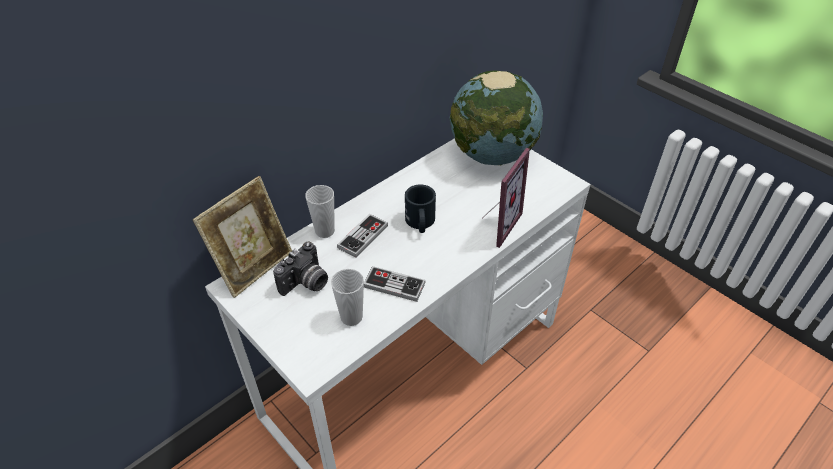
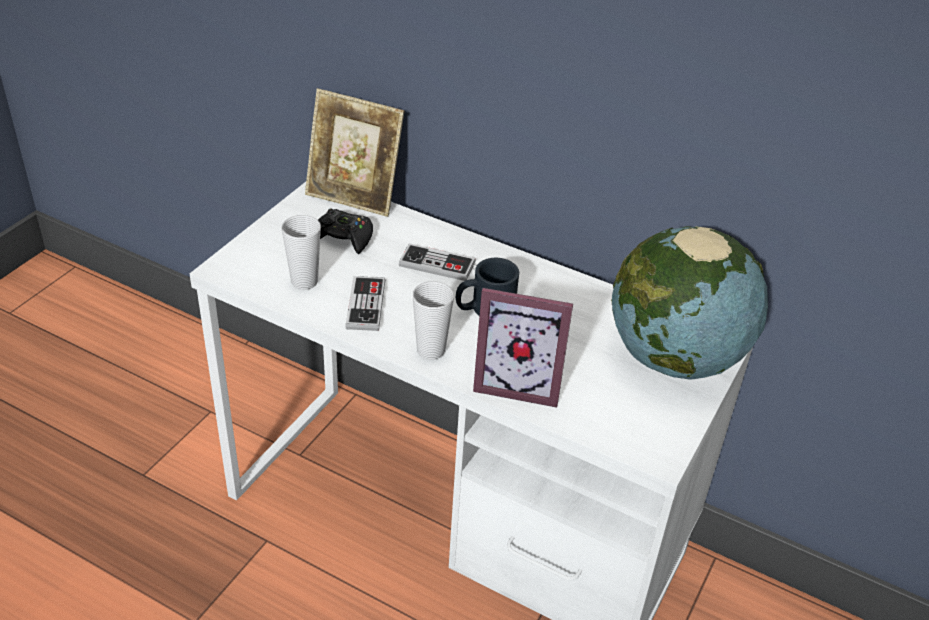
camera: 70 degrees right, 5 degrees down
camera [273,242,328,296] -> black game controller [318,208,373,254]
cup [305,185,335,238] -> cup moved to [413,281,454,360]

